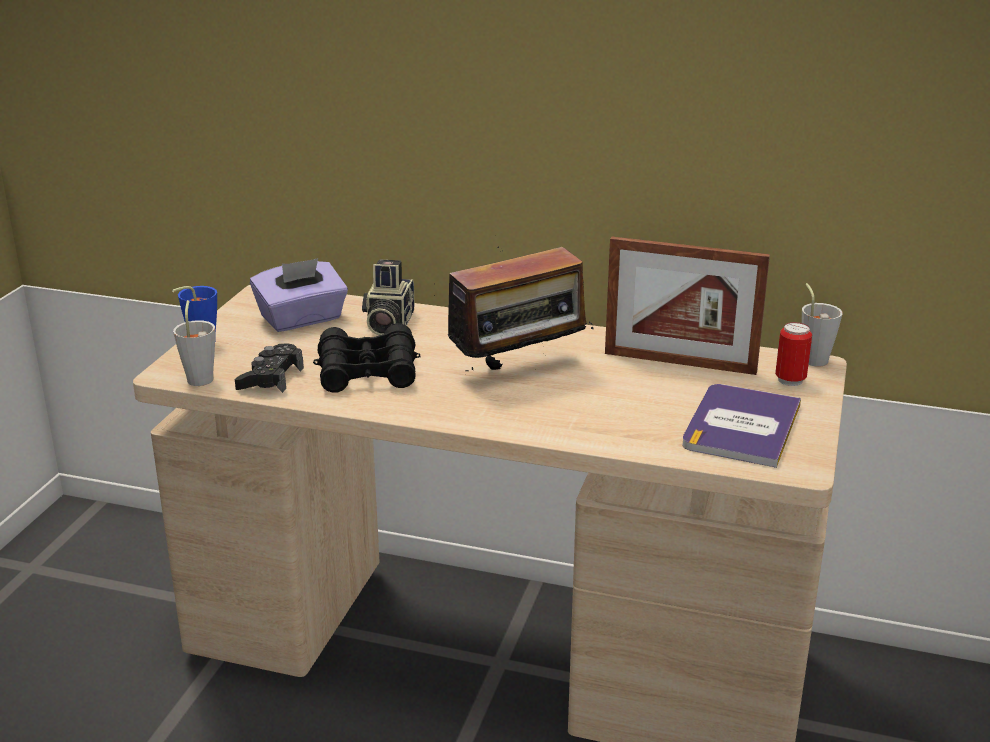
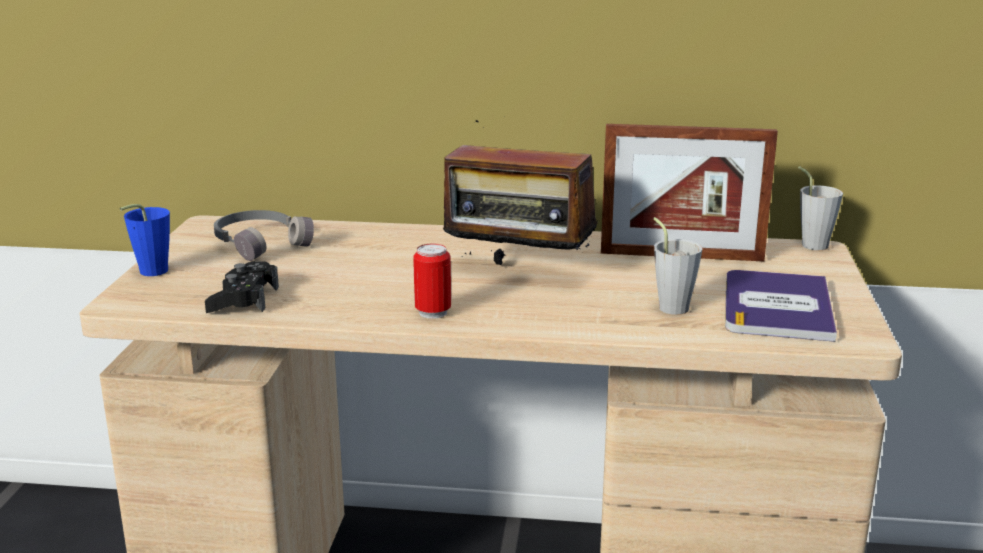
camera: 10 degrees left, 5 degrees down
grey cup [173,300,215,386] -> grey cup moved to [653,217,702,315]
purple tissue box [250,258,348,332] -> grey headphones [214,210,314,261]
black binoculars [313,323,420,393] -> none
camera [362,259,414,335] -> none
radio [434,235,593,371] -> radio turned 60 degrees clockwise [443,116,598,265]
can [775,322,812,386] -> can moved to [413,244,451,319]

